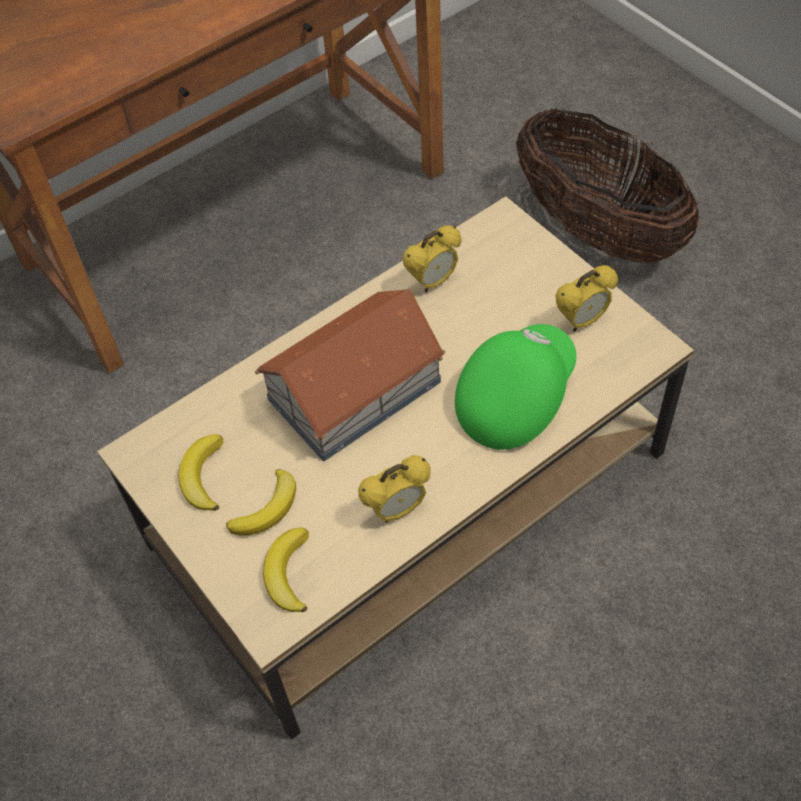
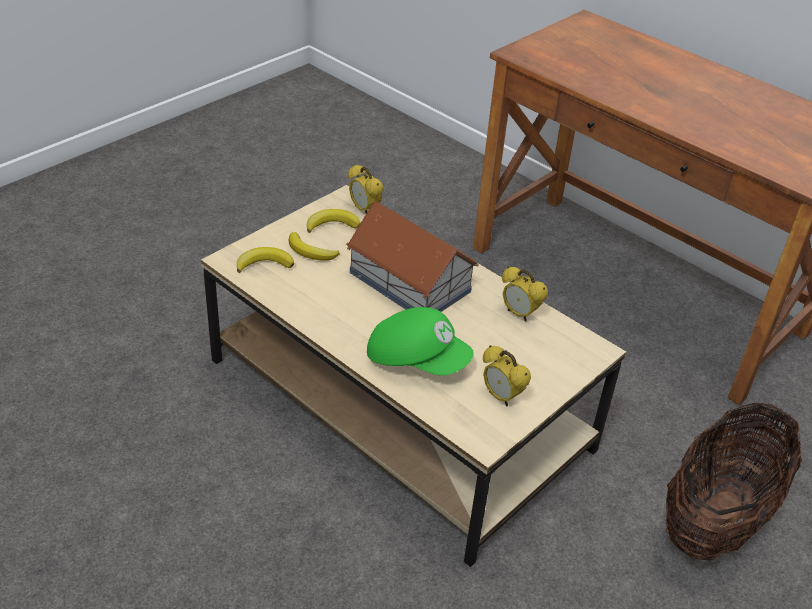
camera: 75 degrees right, 15 degrees down
alarm clock [358,455,430,523] -> alarm clock moved to [348,165,383,213]

